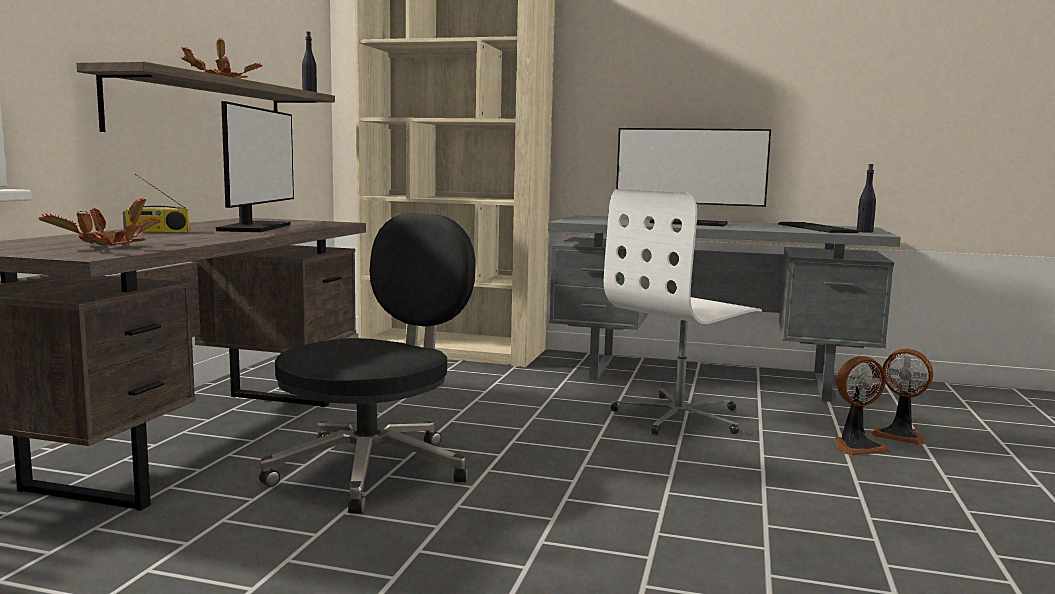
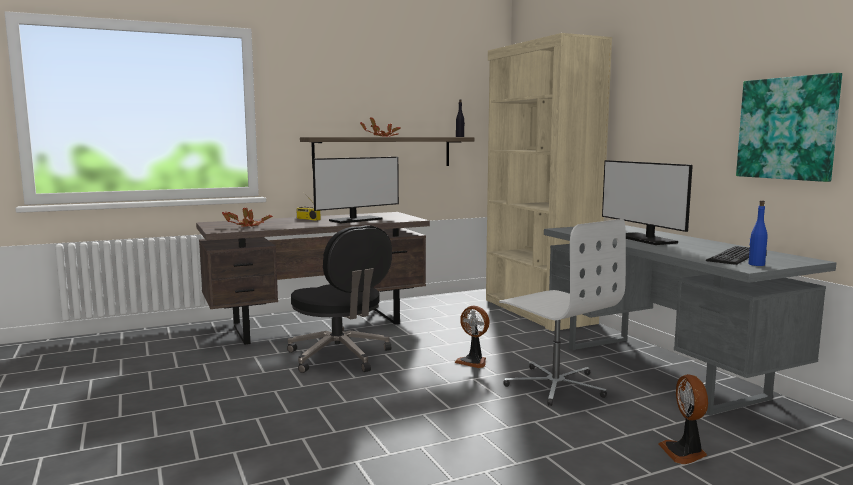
camera: 50 degrees right, 0 degrees up
black office chair [259,213,476,514] -> black office chair turned 60 degrees clockwise [287,225,392,373]
white office chair [604,189,762,435] -> white office chair turned 135 degrees counterclockwise [499,219,626,406]
fan [834,356,890,455] -> fan moved to [455,306,490,368]
black bottle [857,164,876,233] -> blue bottle [748,200,768,266]
none -> picture [736,73,842,182]

